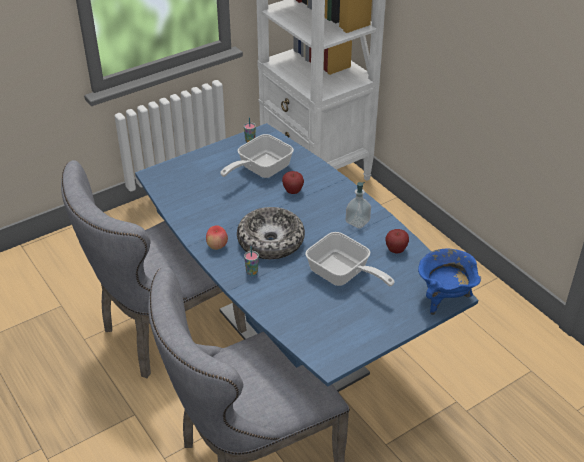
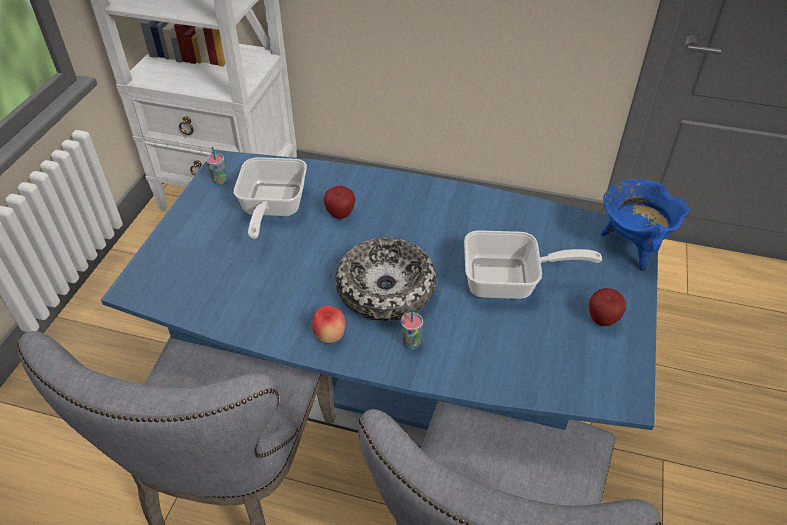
camera: 40 degrees left, 5 degrees up
soap dispenser [346,182,371,228] -> none
apple [385,229,409,253] -> apple moved to [589,288,626,326]

